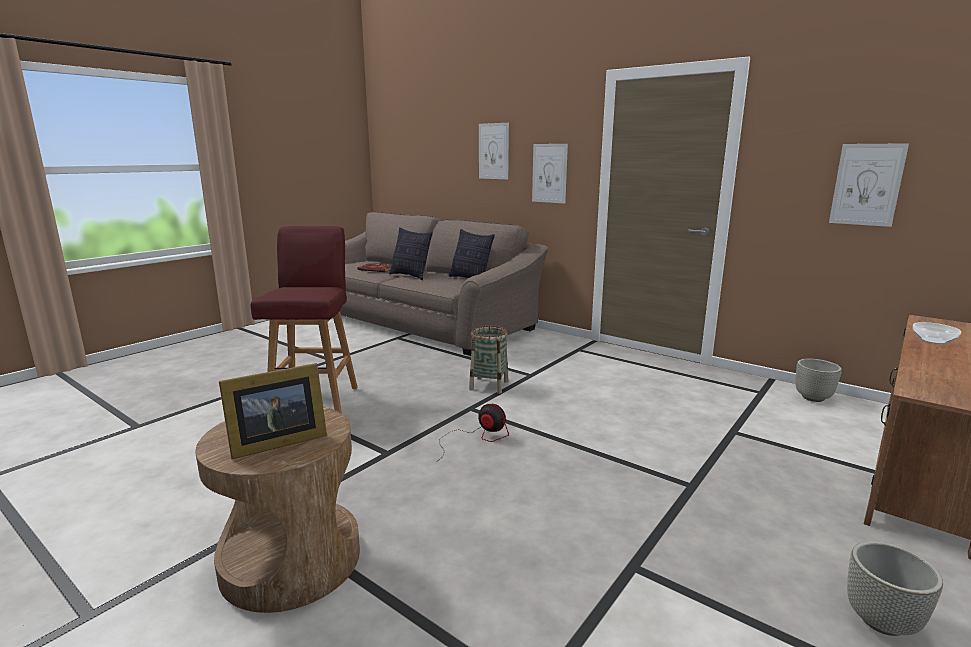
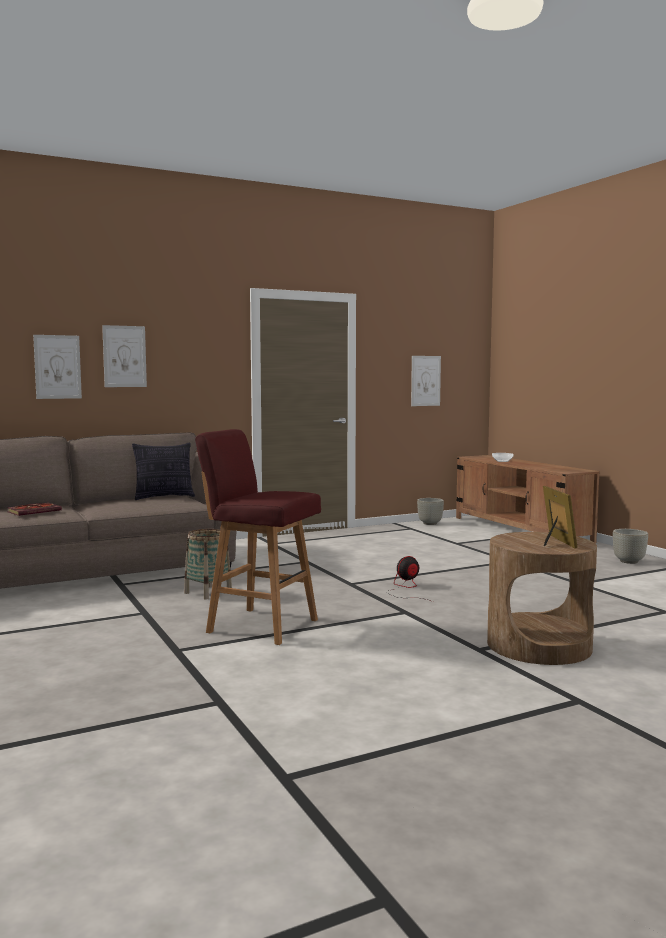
camera: 65 degrees left, 10 degrees down
pillow [389,227,433,280] -> none
basket [469,325,509,394] -> basket moved to [184,529,232,599]
picture [532,144,568,203] -> picture moved to [33,335,82,399]

